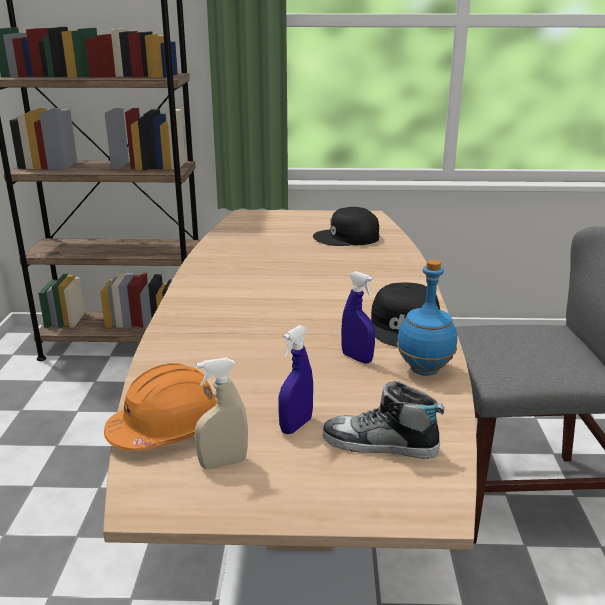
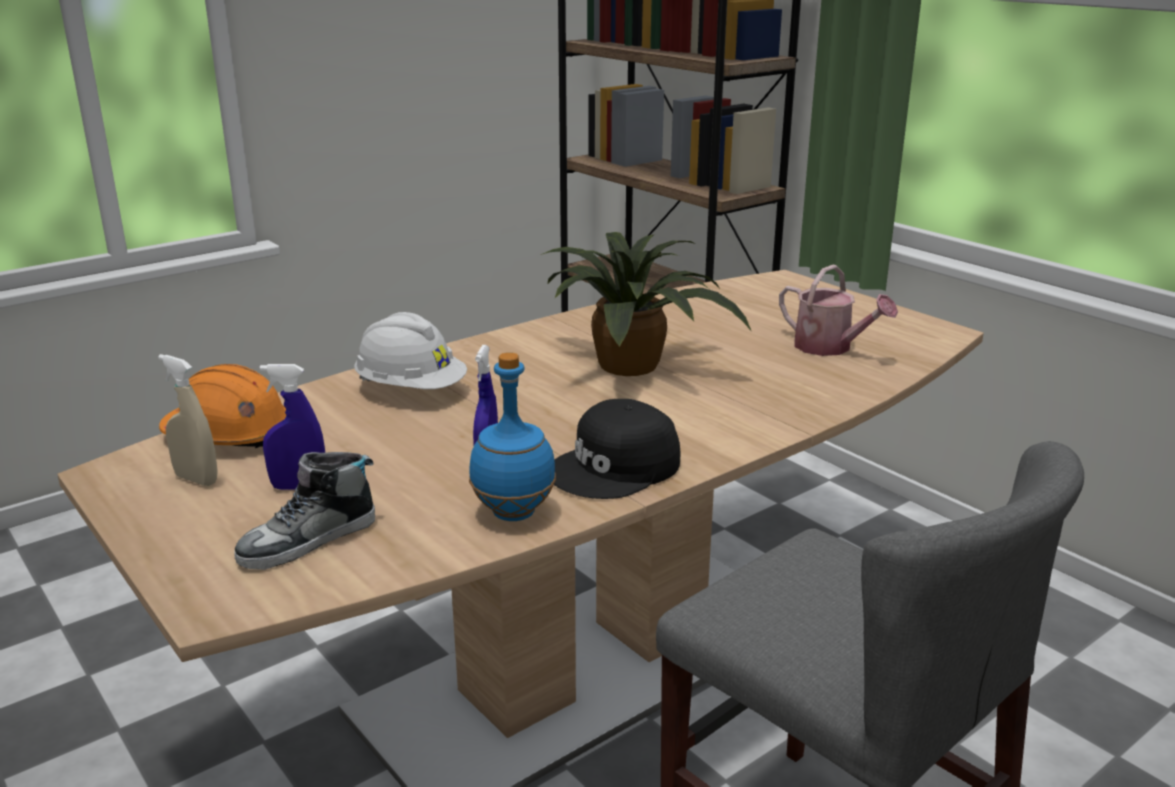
camera: 50 degrees right, 0 degrees up
black cap [313,207,379,246] -> watering can [779,264,898,356]
shoe [323,381,444,459] -> shoe turned 105 degrees counterclockwise [234,452,375,570]
none -> white hard hat [354,312,467,389]
none -> potted plant [541,232,752,376]

